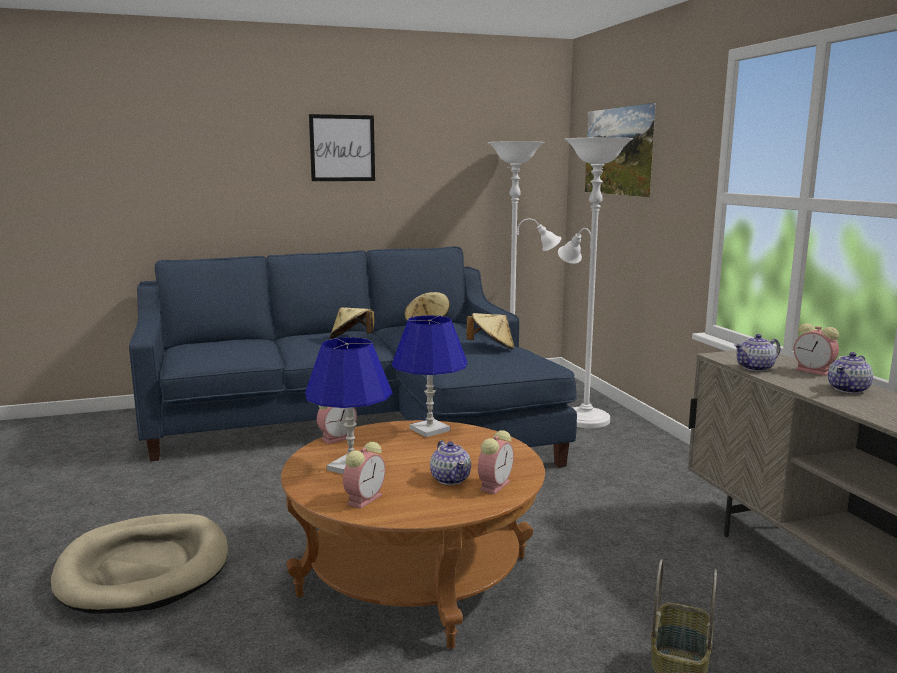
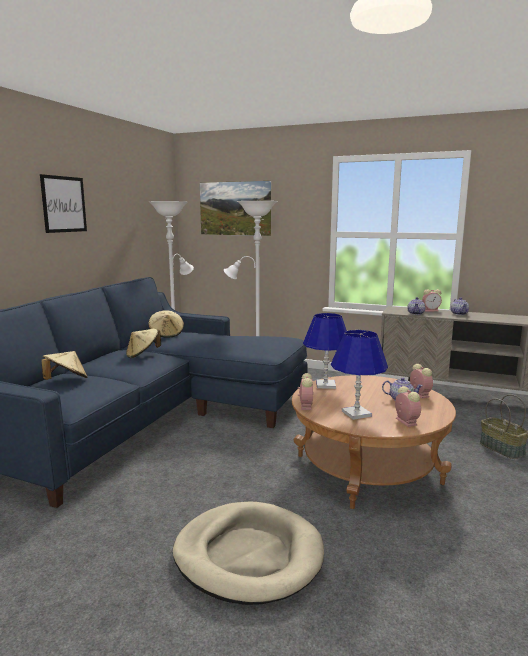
camera: 50 degrees left, 0 degrees up
beige hat [466,313,514,349] -> beige hat moved to [42,351,88,380]

